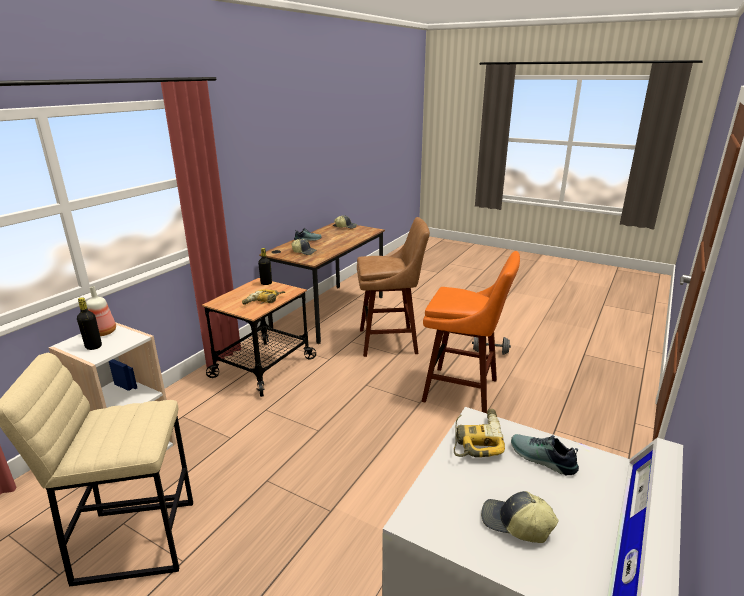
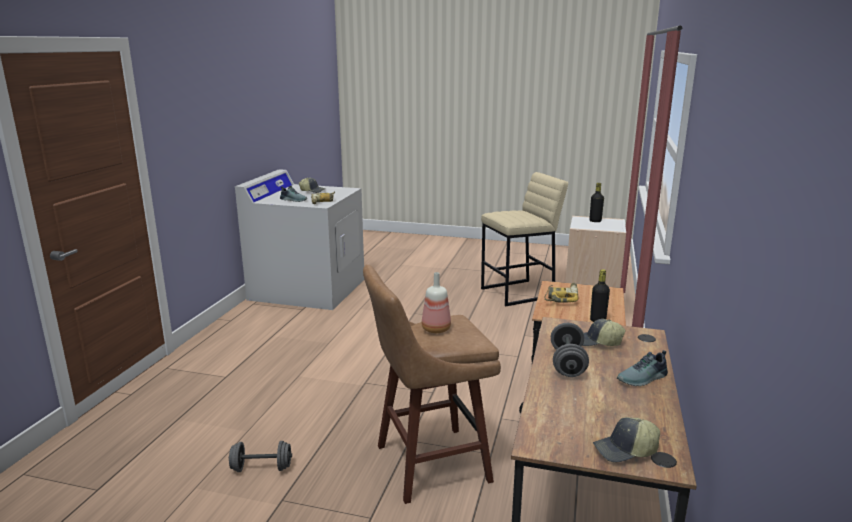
camera: 165 degrees right, 5 degrees down
bottle [86,286,116,336] -> bottle moved to [422,272,451,333]
orange stool [421,251,520,413] -> none
none -> grey dumbbell [551,323,589,377]

